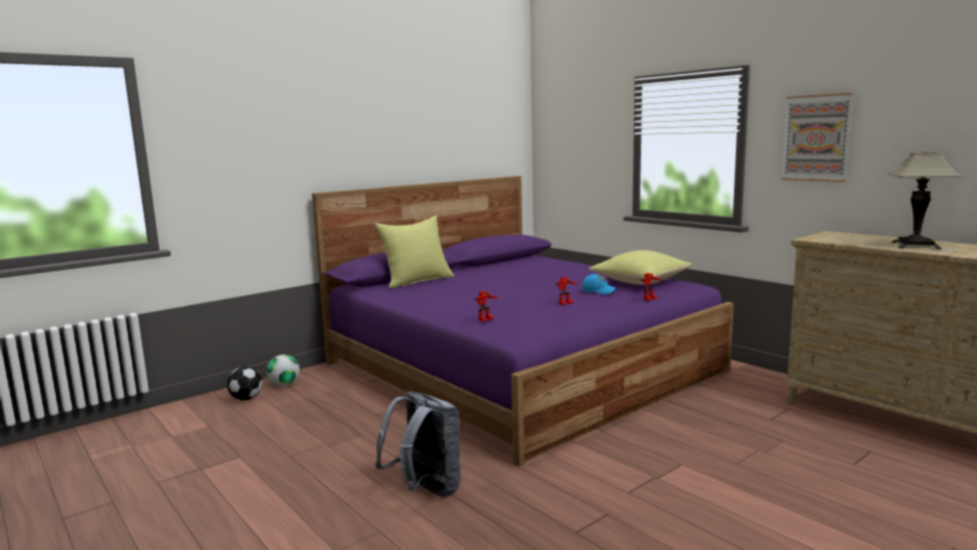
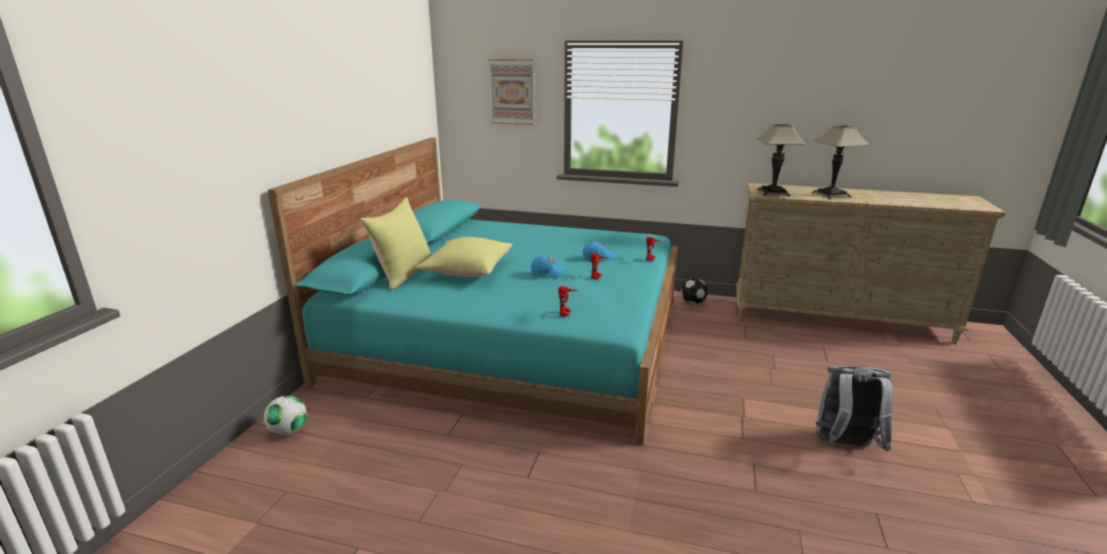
camera: 35 degrees left, 10 degrees up
football [227,366,263,400] -> football moved to [681,278,708,304]
purple bed [312,176,734,467] -> turquoise bed [268,138,678,445]
grey backpack [375,391,461,497] -> grey backpack moved to [816,366,893,451]
yellow pillow [589,250,692,285] -> yellow pillow moved to [416,237,512,277]
picture [781,93,854,182] -> picture moved to [488,59,535,125]
none -> blue cap [531,255,566,278]
none -> table lamp [757,124,806,196]

